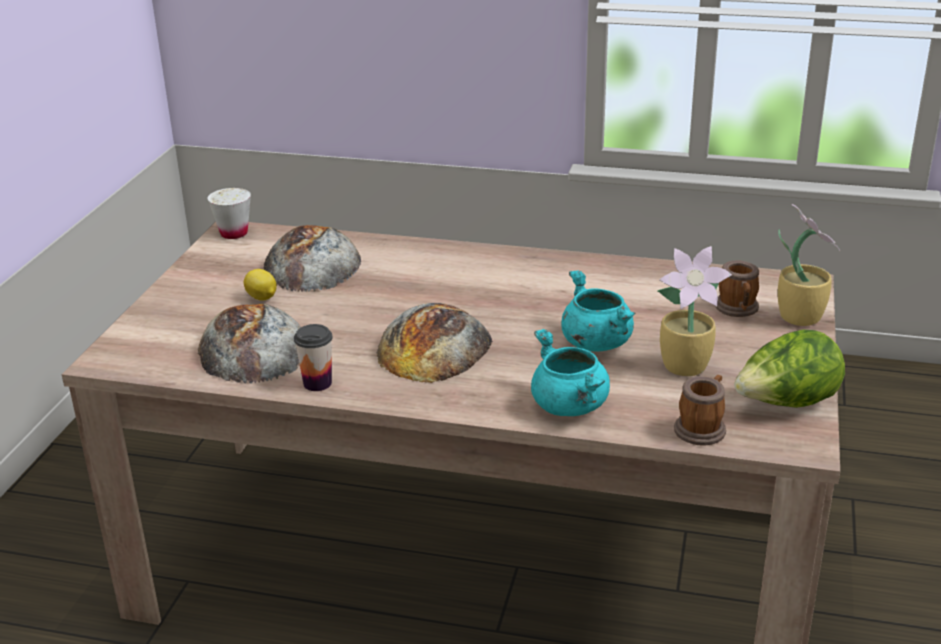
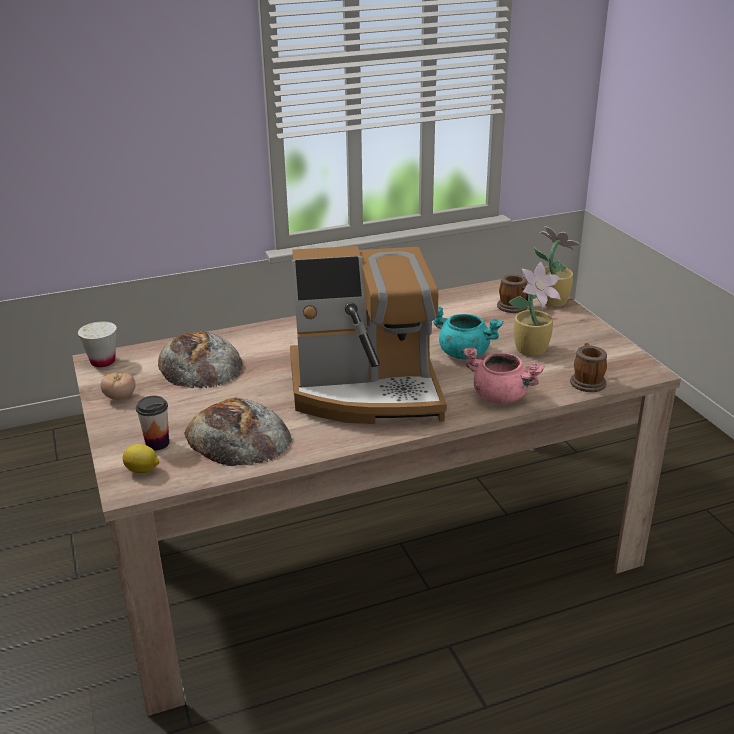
camera: 35 degrees left, 0 degrees up
lemon [244,269,277,300] -> lemon moved to [123,444,159,473]
cup [294,324,332,391] -> cup moved to [136,396,169,450]
bread [377,303,493,383] -> coffee machine [290,246,447,424]
turquoise cooking pot [531,329,610,416] -> pink cooking pot [463,347,545,404]
lettuce [734,330,845,408] -> none
none -> tomato [100,373,135,400]

